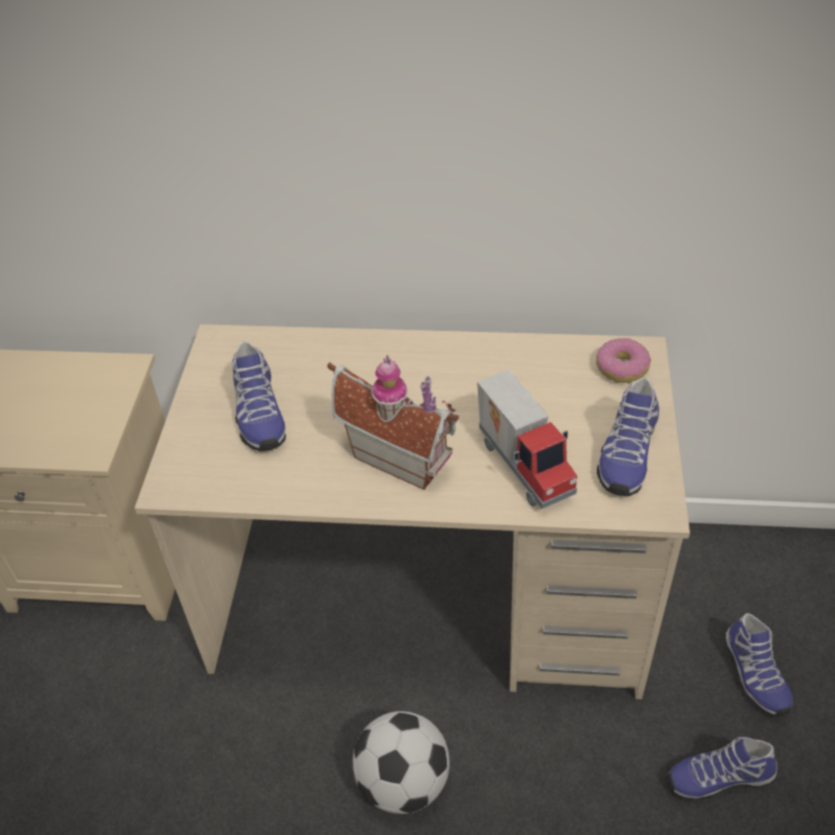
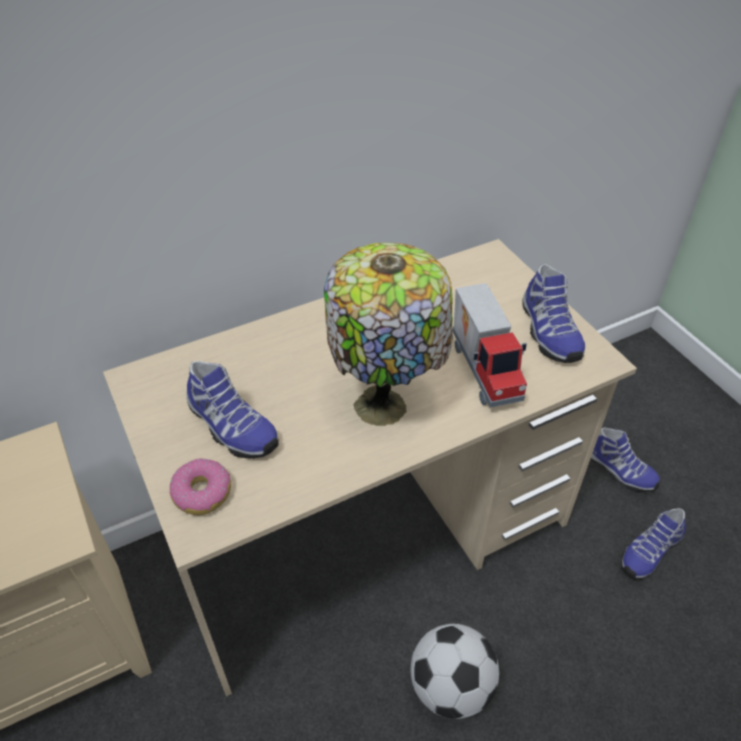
camera: 35 degrees left, 0 degrees up
toy house [327,355,459,490] -> table lamp [324,243,453,426]
toy truck [477,369,577,509] -> toy truck turned 45 degrees clockwise [453,283,527,408]
donut [596,338,651,383] -> donut moved to [170,458,231,515]

